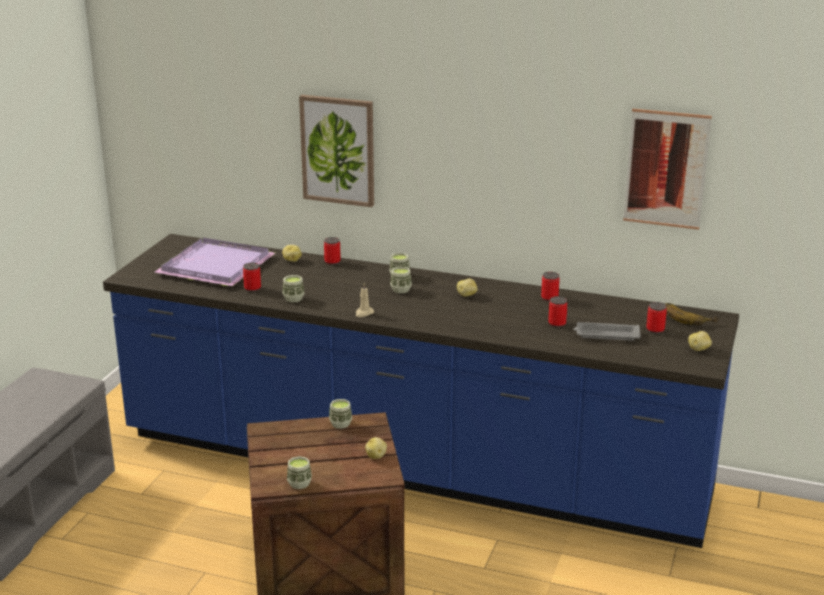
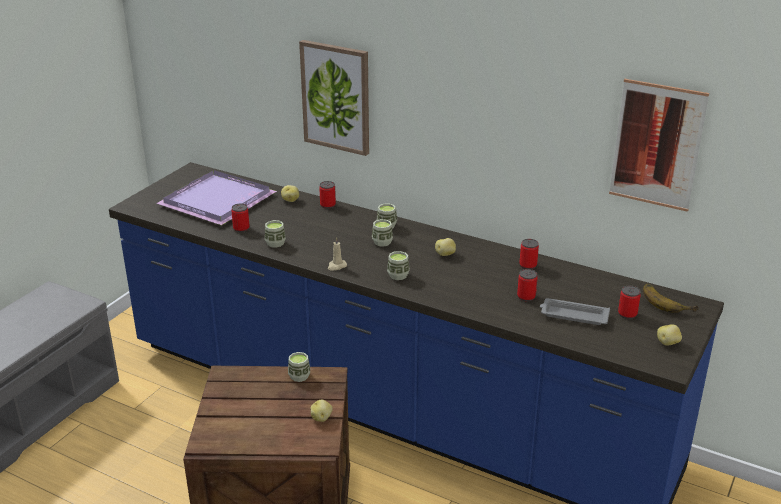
camera: 10 degrees right, 5 degrees up
cup [287,456,312,489] -> cup moved to [387,251,410,280]

